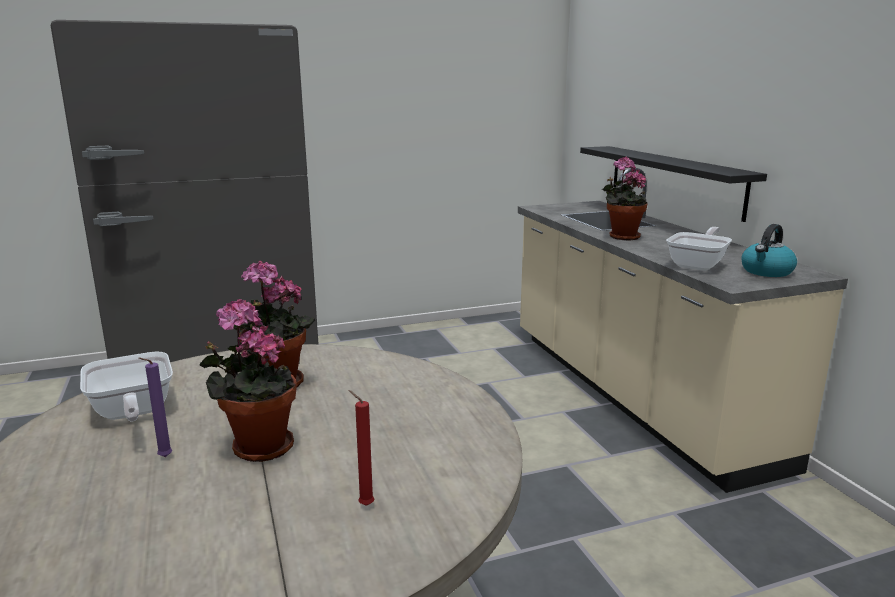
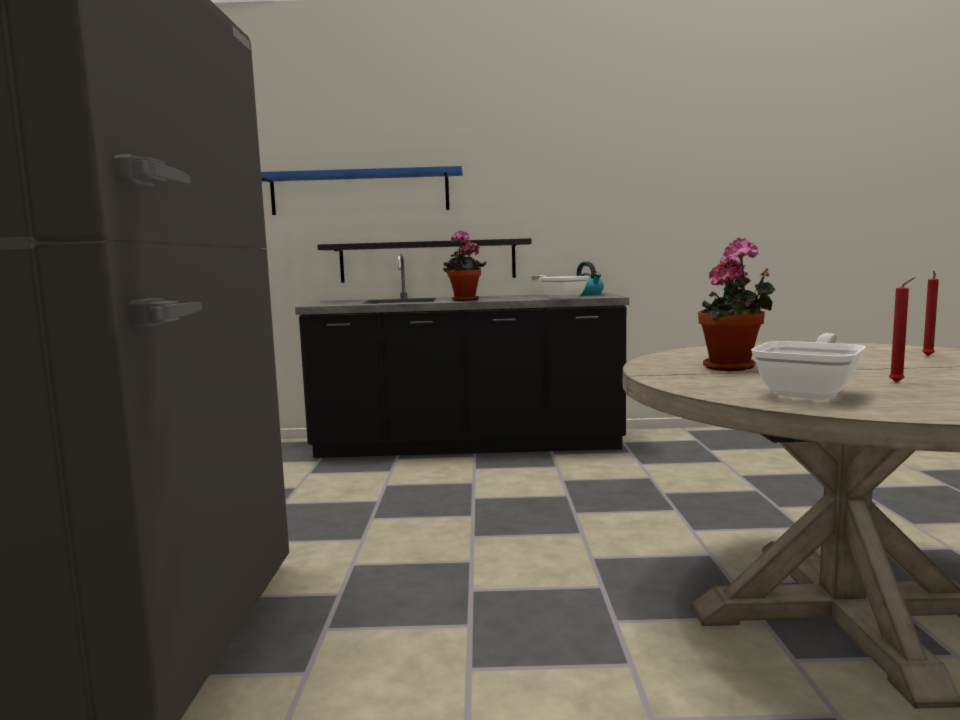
camera: 70 degrees left, 10 degrees down
frying pan [80,352,173,422] -> frying pan turned 45 degrees counterclockwise [751,333,866,400]
purple candle [138,358,172,457] -> red candle [889,277,915,383]
potted plant [200,299,297,462] -> none
beige counter [518,168,848,493] -> black counter [295,253,629,458]
none -> blue shelf [261,166,463,215]

